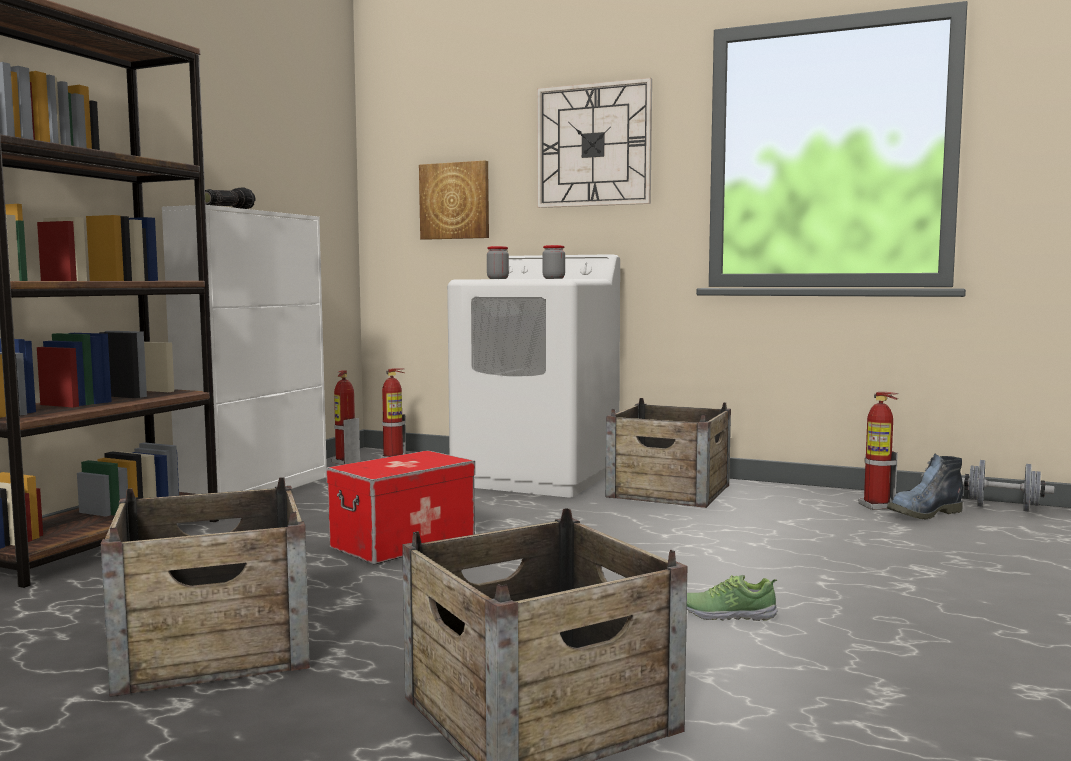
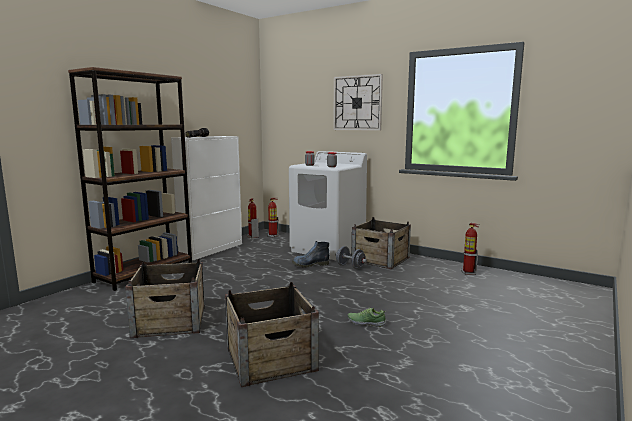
camera: 10 degrees right, 5 degrees up
storage box [326,450,475,565] -> none
picture [419,161,489,240] -> none
boot [887,454,963,519] -> boot moved to [292,241,330,268]
grey dumbbell [962,460,1054,511] -> grey dumbbell moved to [335,246,367,269]

